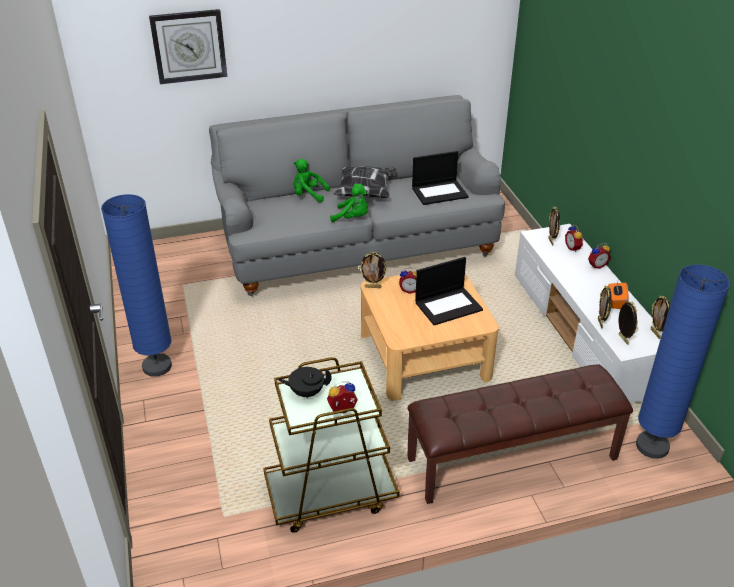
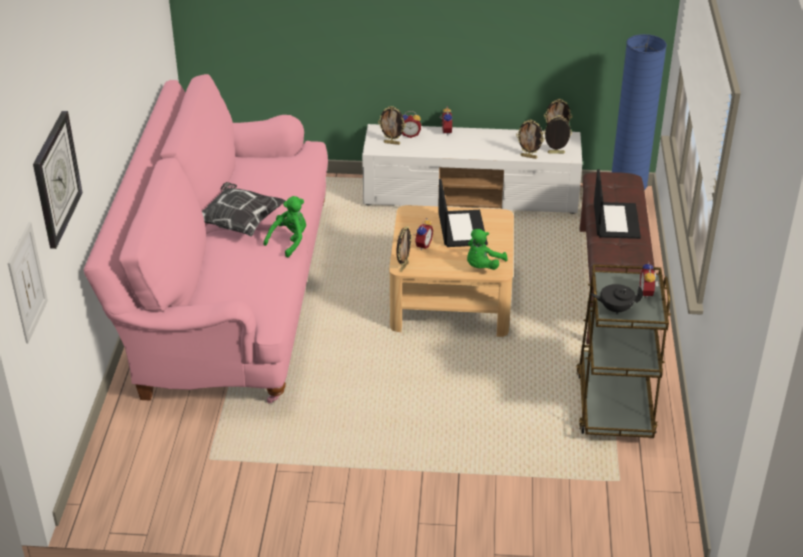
camera: 70 degrees left, 0 degrees up
blue floor lamp [101,194,172,377] -> none
grey sofa [209,95,505,296] -> pink sofa [83,74,328,403]
black teapot [278,367,332,399] -> black teapot turned 75 degrees clockwise [591,284,643,314]
green plush toy [294,159,330,202] -> green plush toy moved to [467,229,508,270]
laptop [412,151,469,205] -> laptop moved to [594,169,641,239]
orange tissue box [608,283,629,309] -> none
none -> picture [8,222,48,343]

